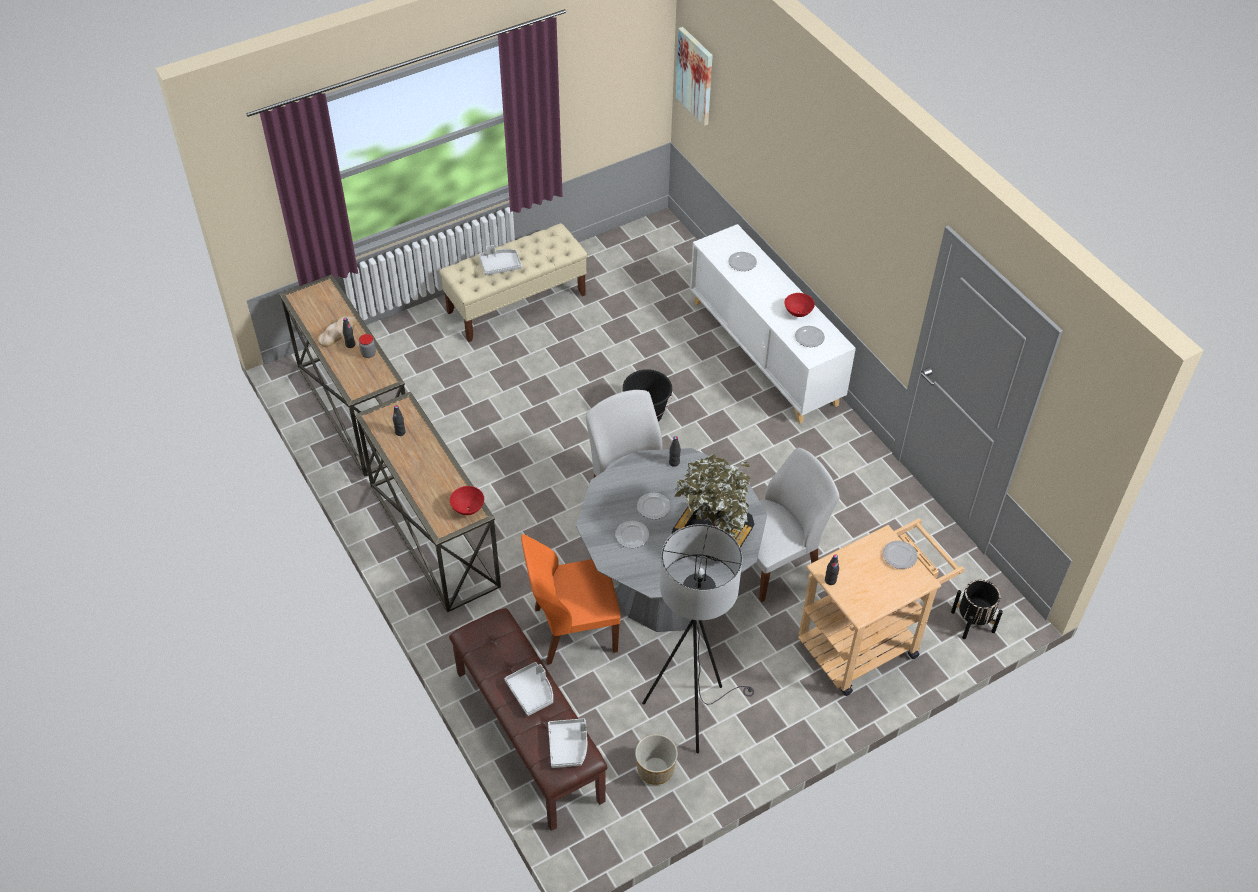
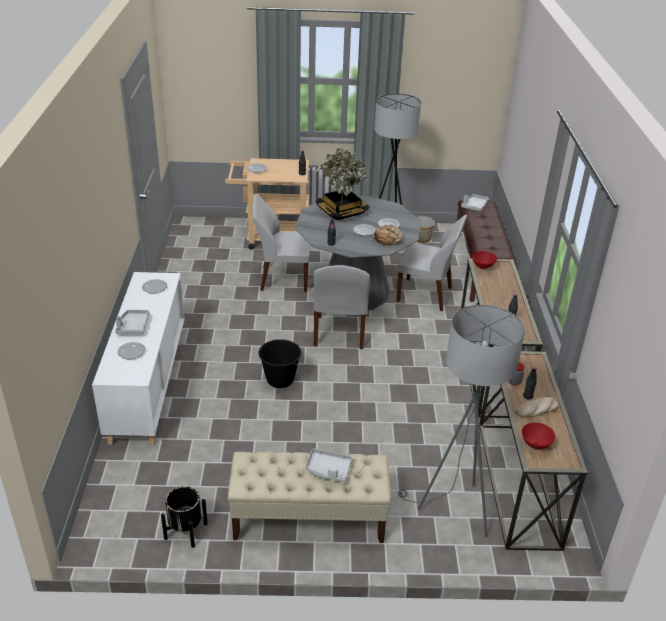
camera: 150 degrees left, 15 degrees down
grey tray [504,662,553,716] -> grey tray moved to [115,310,150,335]
orange chair [521,534,620,665] -> white chair [397,214,467,311]
picture [676,27,713,126] -> none
red bowl [785,293,815,317] -> red bowl moved to [522,422,556,449]
black planter [951,580,1003,639] -> black planter moved to [161,486,207,548]
none -> bread [370,225,403,247]
none -> grey floor lamp [398,305,525,537]

